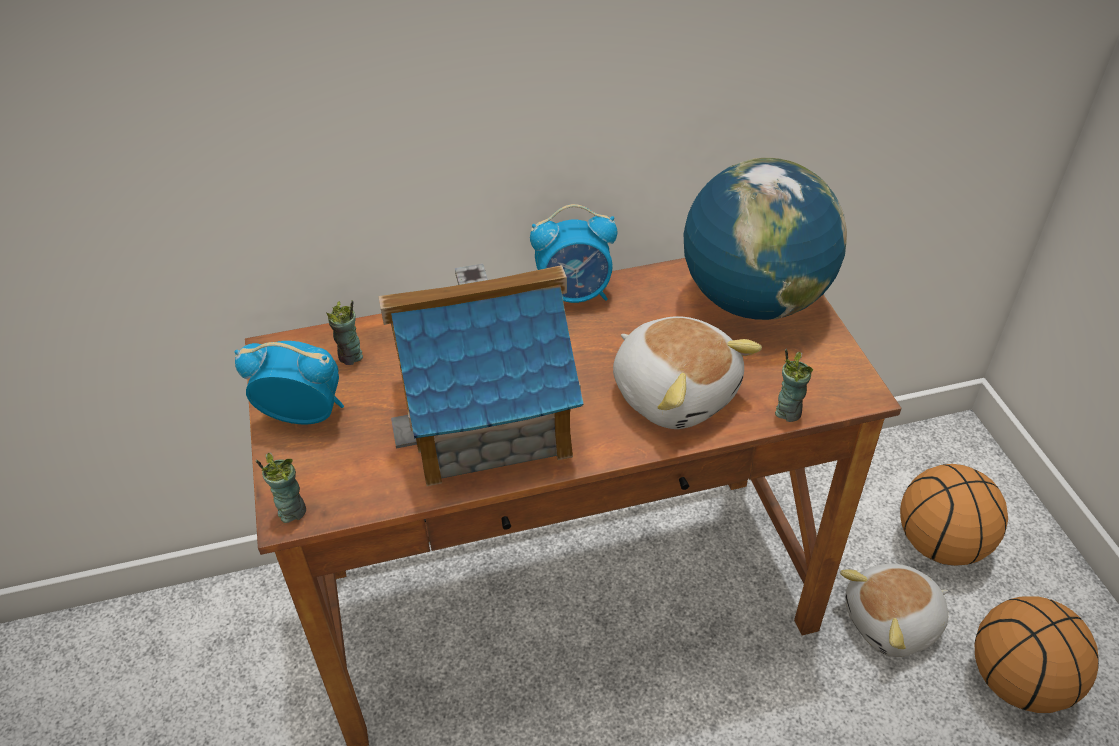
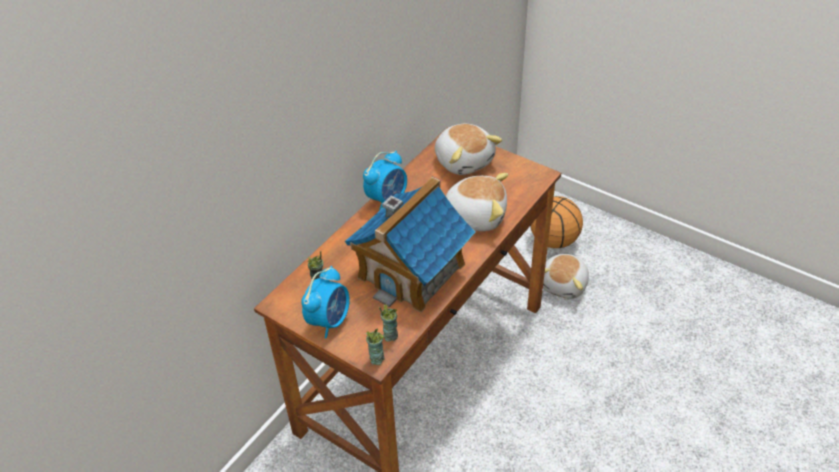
camera: 40 degrees left, 0 degrees up
alarm clock [235,341,344,424] -> alarm clock turned 150 degrees clockwise [301,266,350,338]
globe [684,158,847,320] -> plush toy [435,124,503,175]
cup [775,349,813,422] -> cup moved to [379,304,398,342]
basketball [975,596,1099,713] -> none

